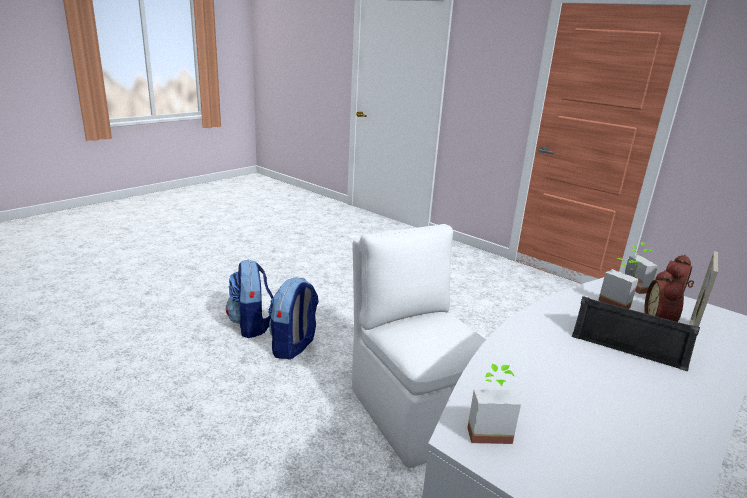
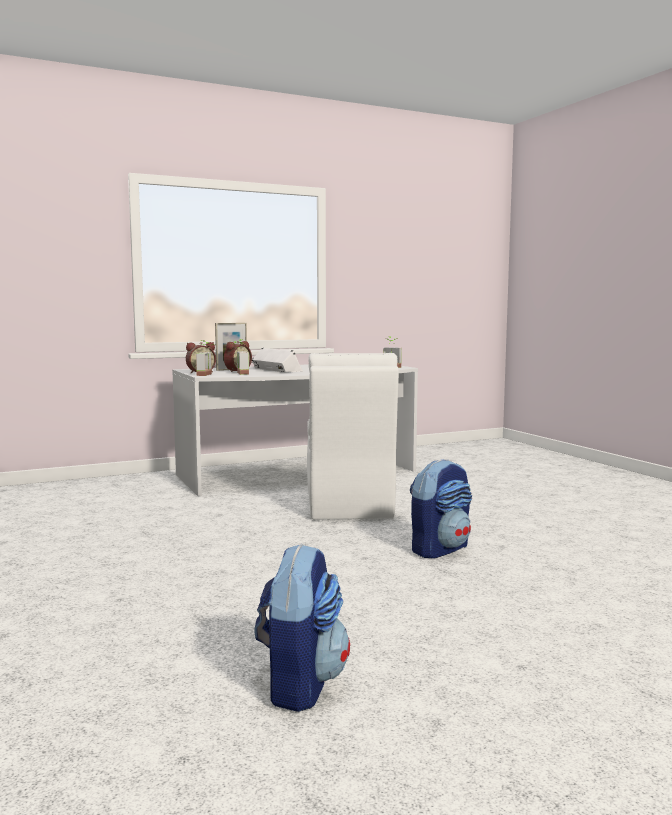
camera: 155 degrees left, 15 degrees down
backpack [226,259,273,338] -> backpack moved to [254,543,350,712]
black speaker [572,296,700,372] -> white speaker [252,348,303,373]

